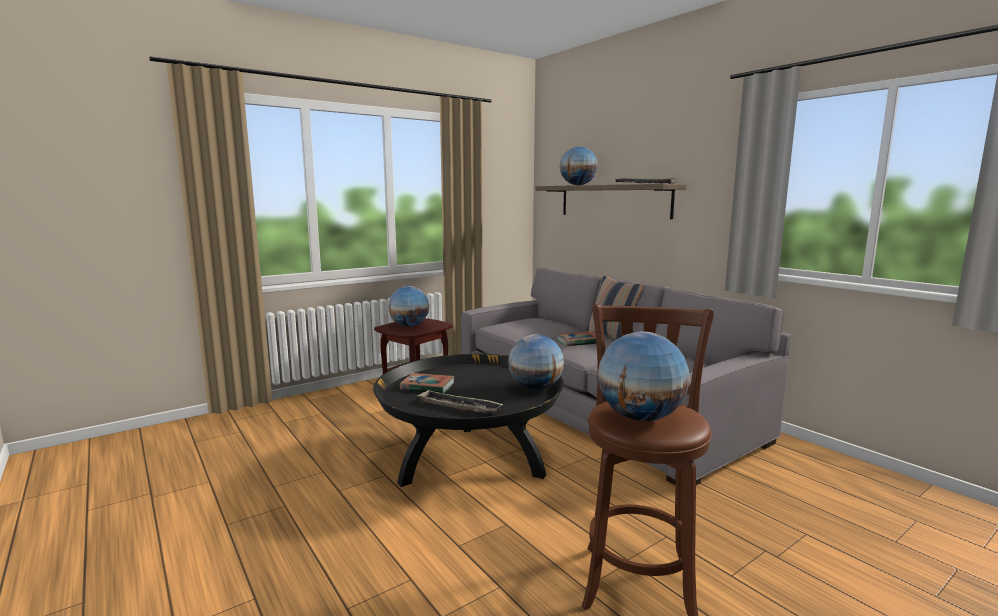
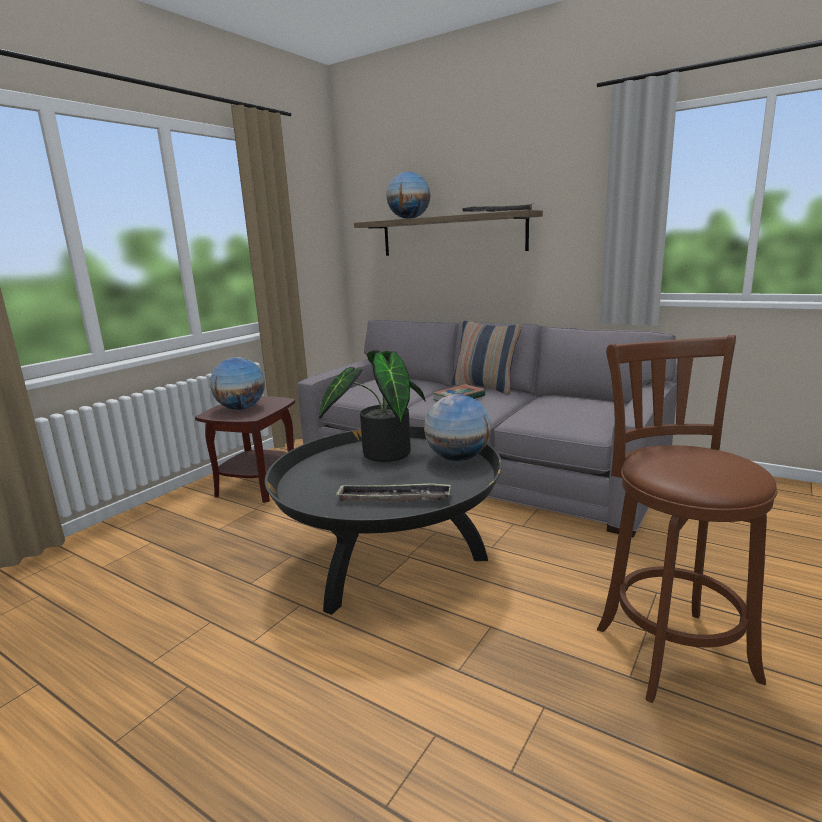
camera: 20 degrees left, 5 degrees up
book [400,373,454,394] -> none
globe [598,332,690,421] -> none
none -> potted plant [319,350,426,462]

